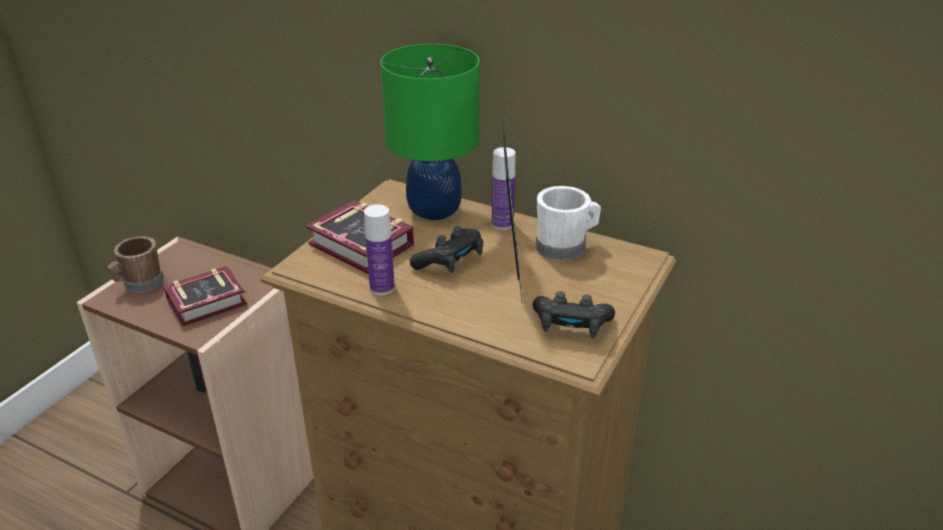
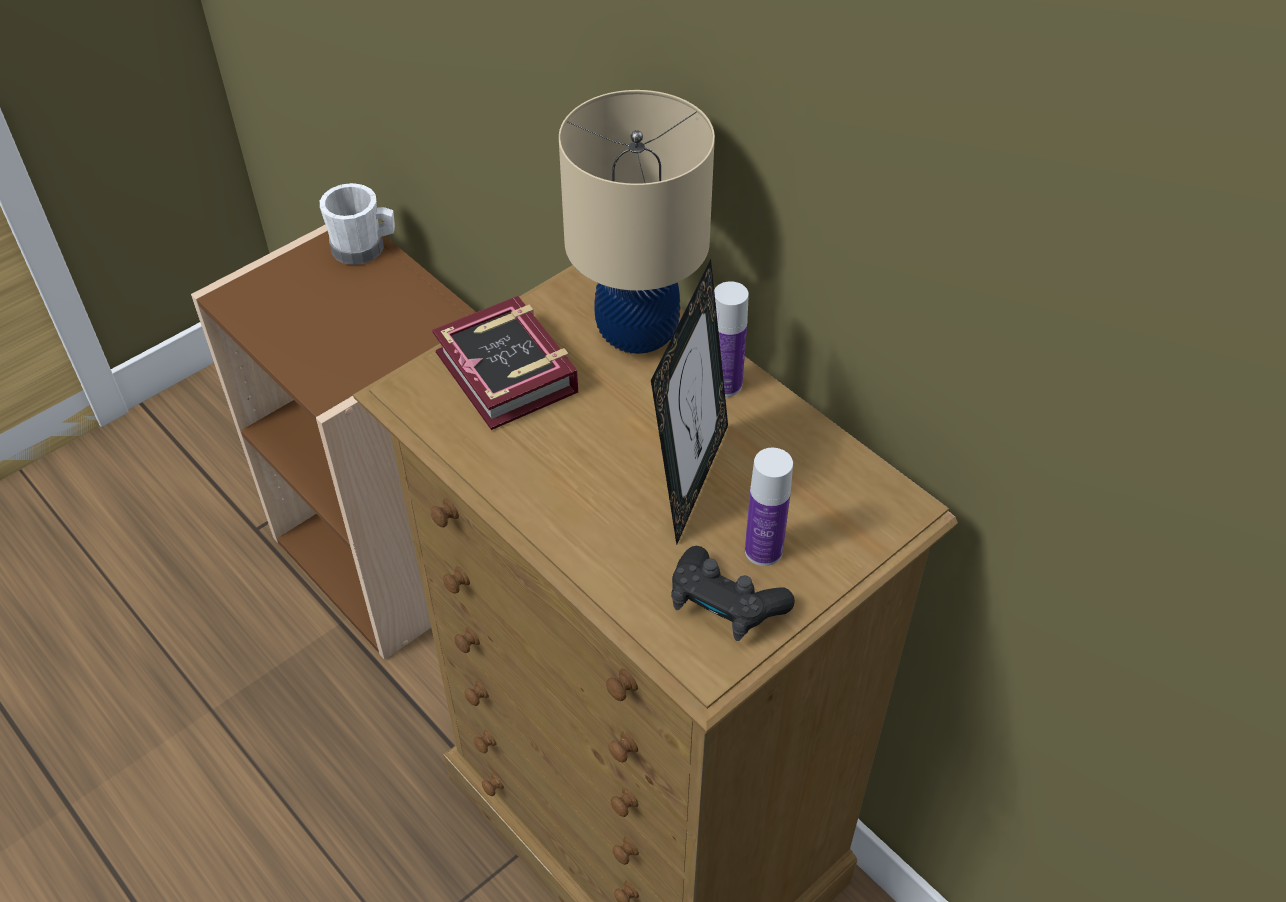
camera: 20 degrees right, 15 degrees up
brown mug [107,236,164,293] -> none
book [164,266,247,326] -> none
bottle [364,204,395,295] -> bottle moved to [745,448,793,566]
green table lamp [380,44,479,220] -> beige table lamp [559,90,715,354]
black game controller [410,226,484,273] -> none
white mug [536,186,601,261] -> white mug moved to [320,183,395,265]

